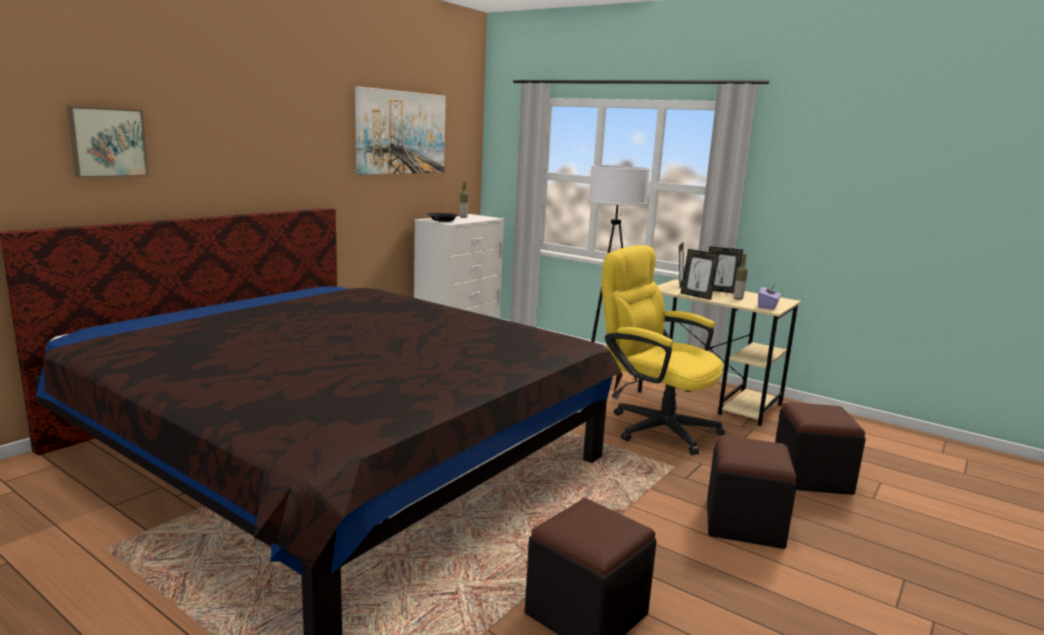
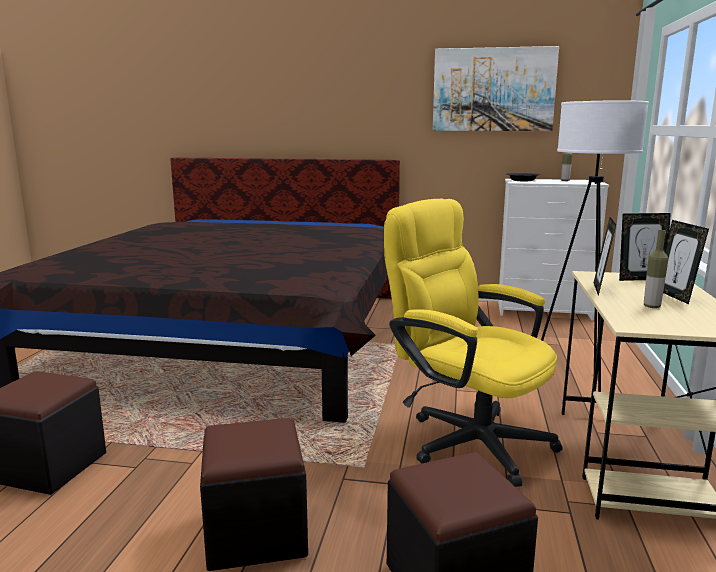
camera: 65 degrees right, 0 degrees up
picture [67,106,148,178] -> none
yellow office chair [601,245,725,455] -> yellow office chair turned 60 degrees counterclockwise [384,199,563,487]
purple tissue box [758,284,781,310] -> none

